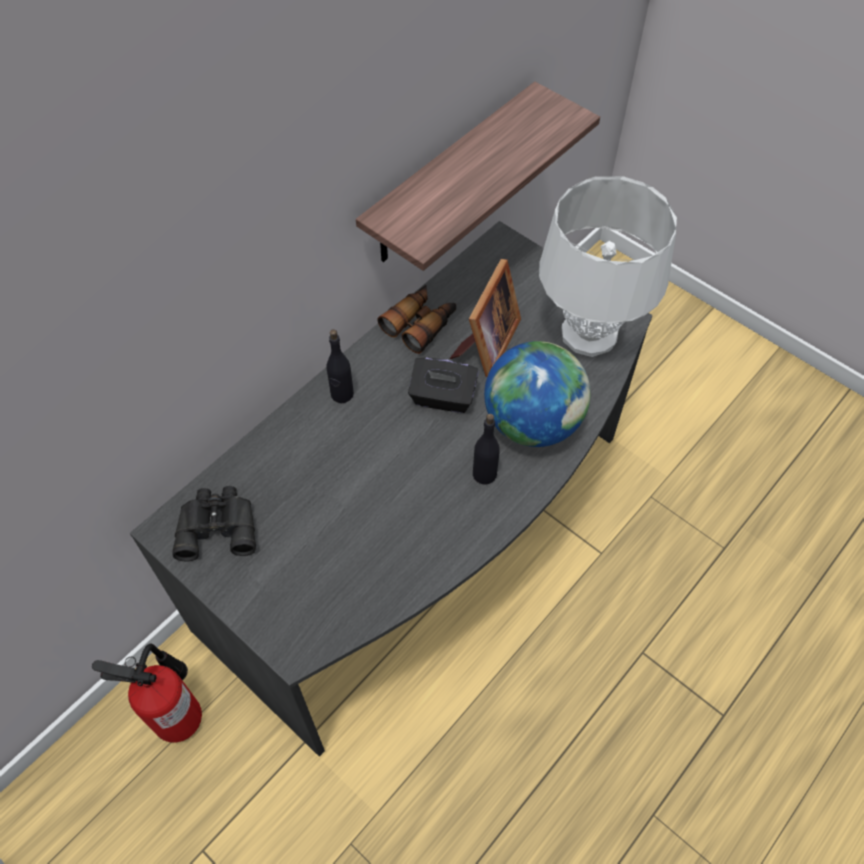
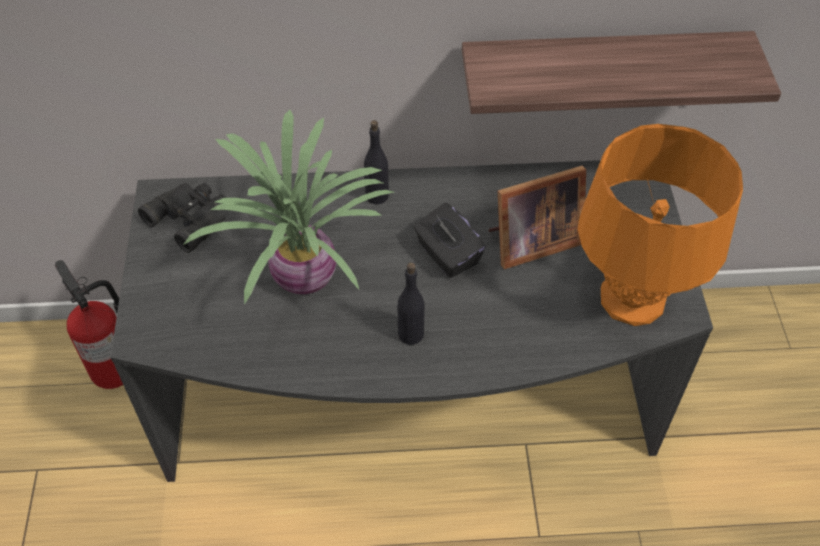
camera: 45 degrees right, 5 degrees down
binoculars [378,285,456,354] -> none
globe [484,341,591,447] -> none
white table lamp [539,176,677,357] -> orange table lamp [578,124,743,326]
none -> potted plant [183,110,394,305]

